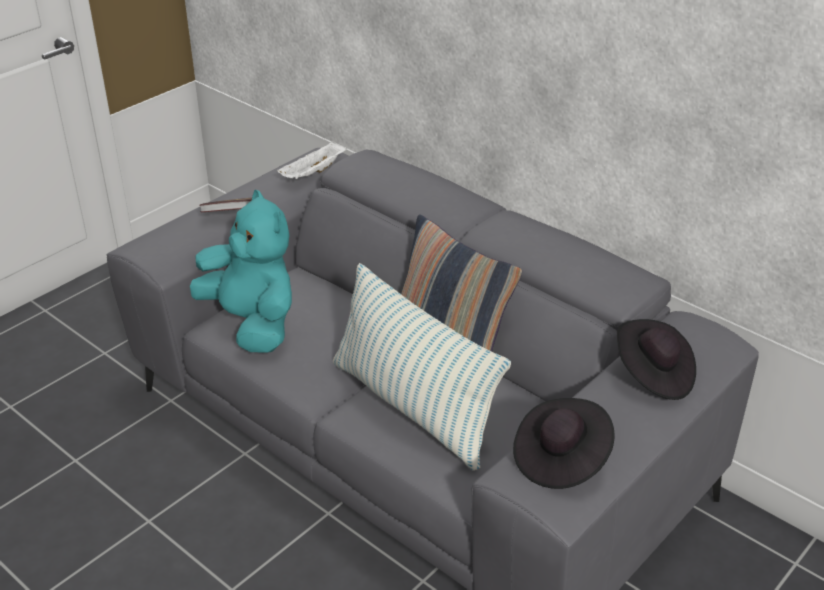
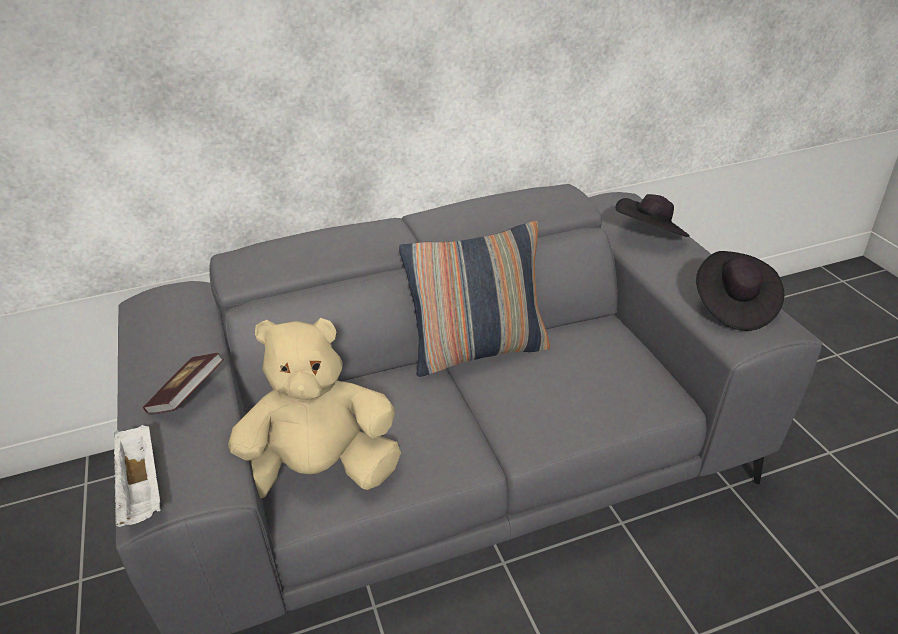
camera: 60 degrees left, 0 degrees up
turquoise plush toy [190,190,292,352] -> beige plush toy [228,318,401,498]
white tray [277,140,346,179] -> white tray moved to [114,425,161,527]
pillow [333,263,511,471] -> none

